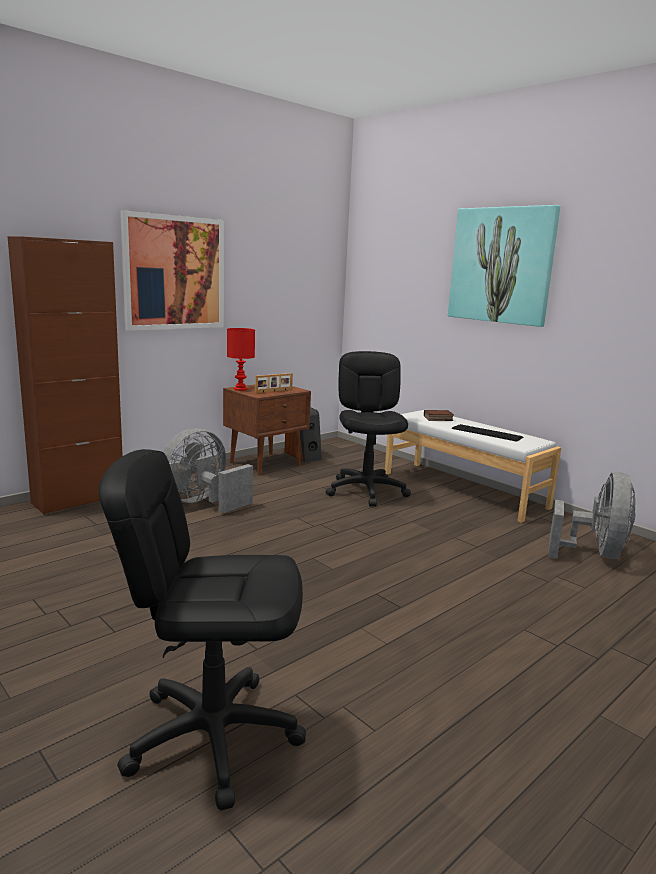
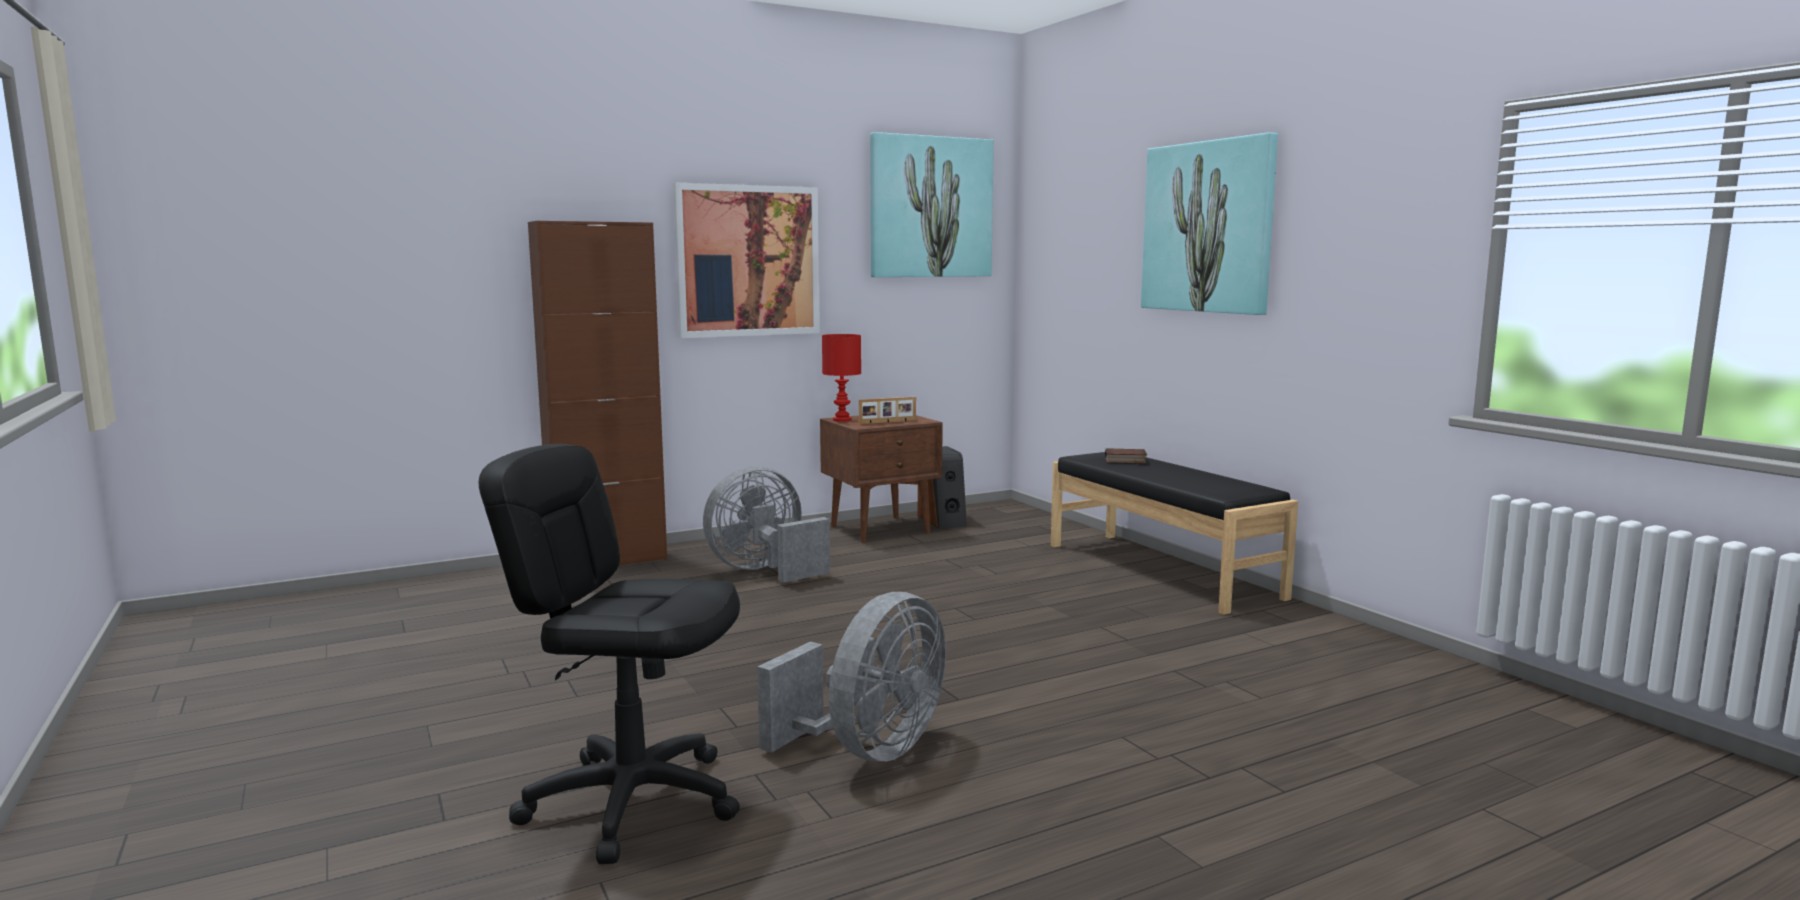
camera: 15 degrees right, 5 degrees down
black office chair [326,351,411,506] -> none
white bench [385,410,561,523] -> black bench [1051,452,1298,615]
keyboard [452,424,524,442] -> none
grey fan [548,472,635,559] -> grey fan moved to [757,592,946,762]
none -> picture [870,132,994,277]

